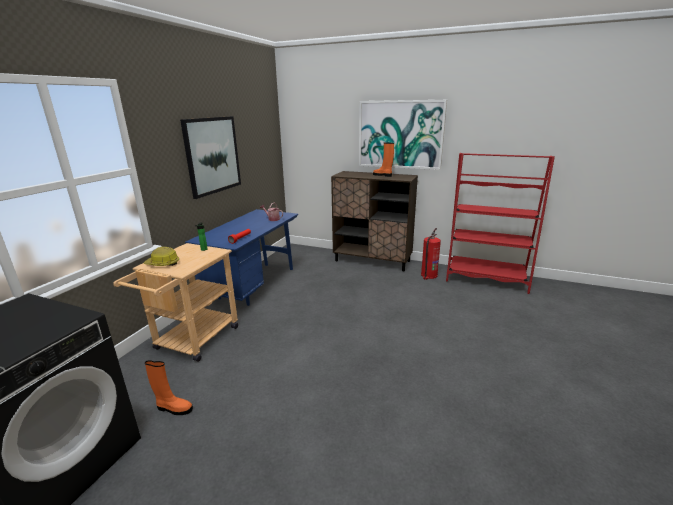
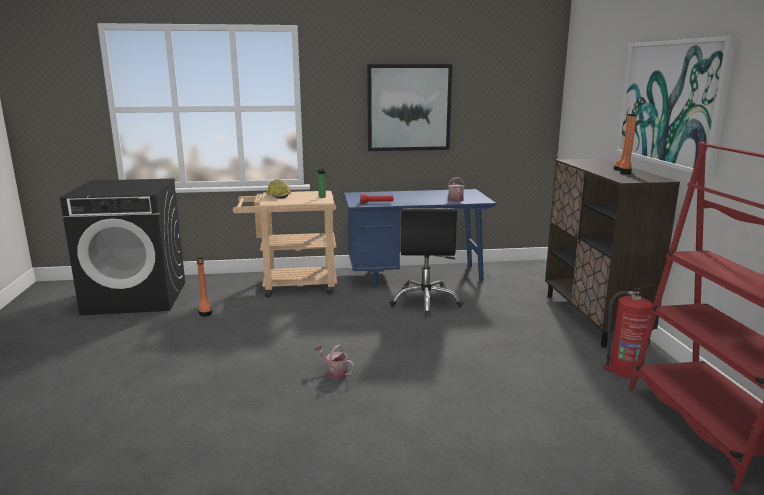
camera: 60 degrees right, 5 degrees down
none -> watering can [314,344,355,380]
none -> black office chair [390,208,463,317]

